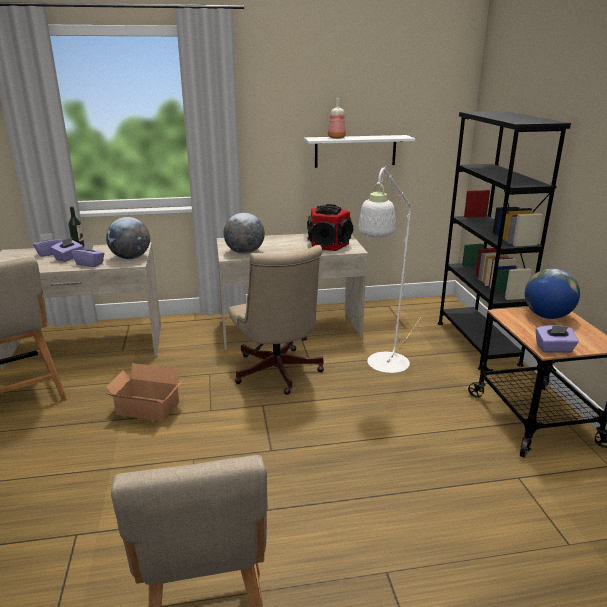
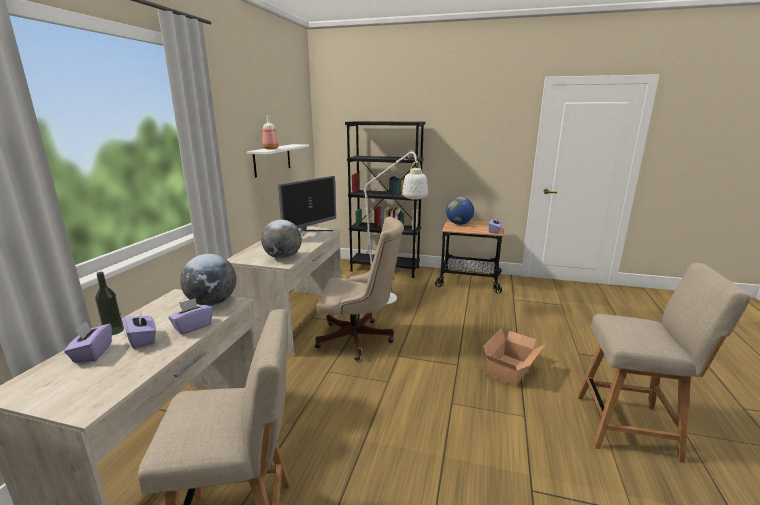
camera: 65 degrees left, 5 degrees down
cardboard box [105,363,183,422] -> cardboard box moved to [483,328,545,387]
speaker [307,204,353,251] -> monitor [278,176,336,234]

